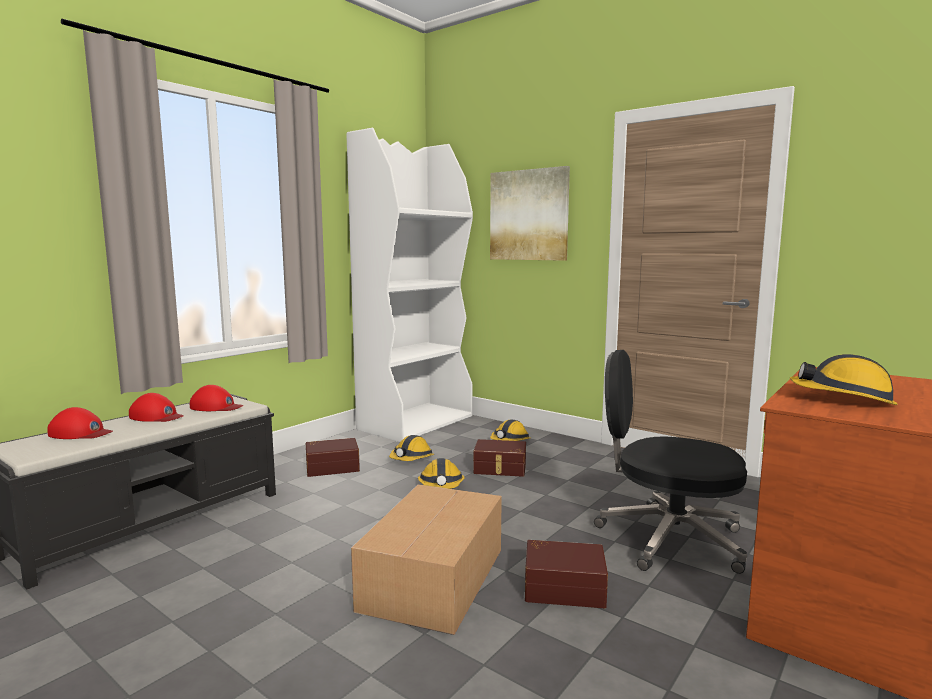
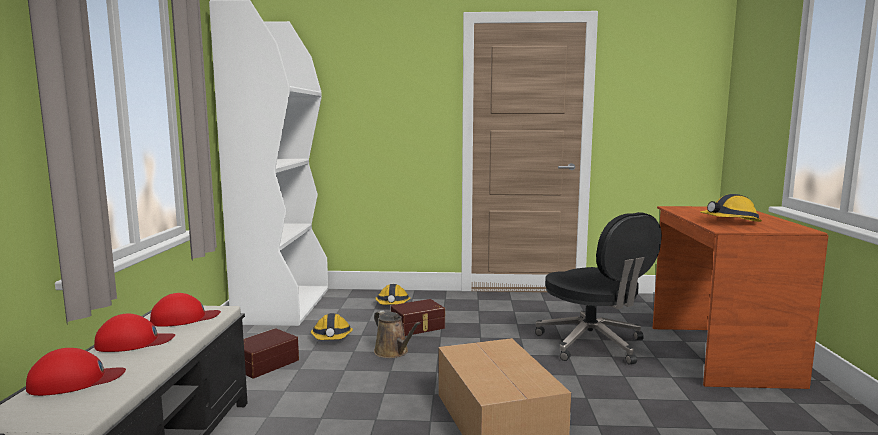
camera: 35 degrees left, 0 degrees up
hard hat [418,458,465,489] -> brown watering can [374,310,421,358]
picture [490,166,570,261] -> none
brown storage box [525,540,608,608] -> none
black office chair [594,350,747,574] -> black office chair turned 105 degrees counterclockwise [535,212,662,365]

